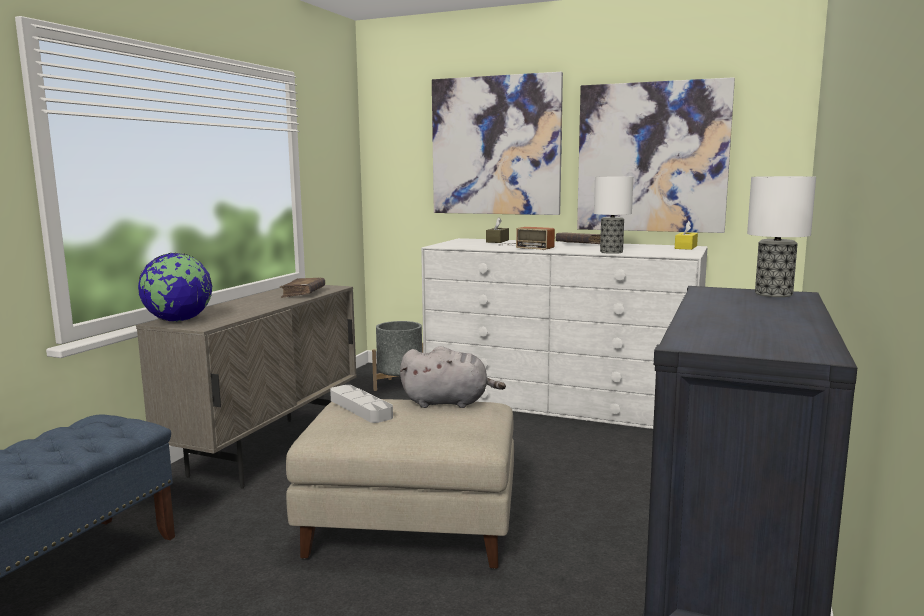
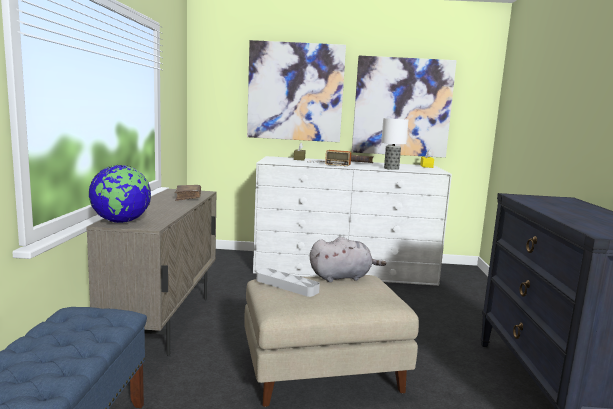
camera: 20 degrees left, 0 degrees up
grey planter [372,321,423,391] -> none
table lamp [747,176,816,297] -> none

